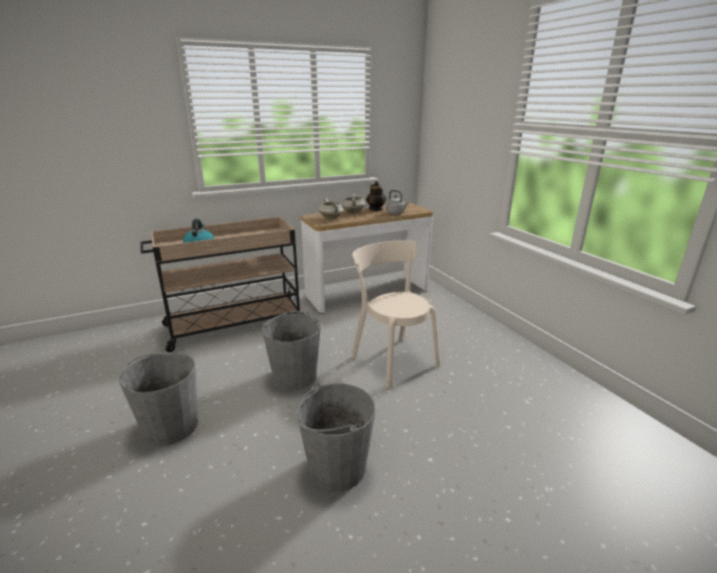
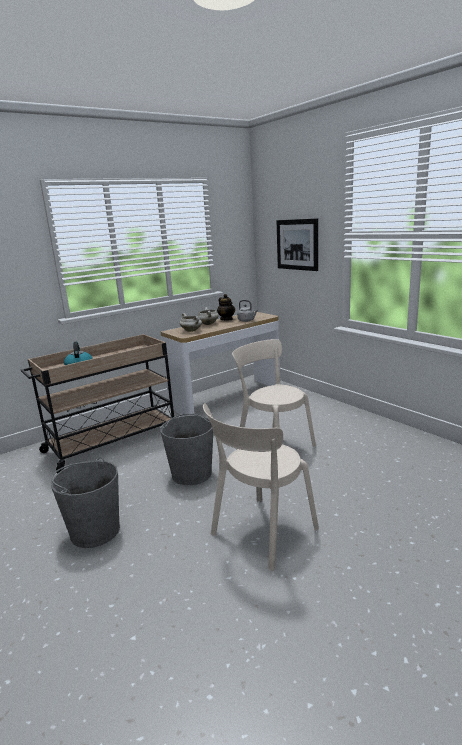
camera: 10 degrees left, 5 degrees down
grey bucket [295,383,375,492] -> beige chair [203,403,319,571]
none -> picture [277,218,318,271]

